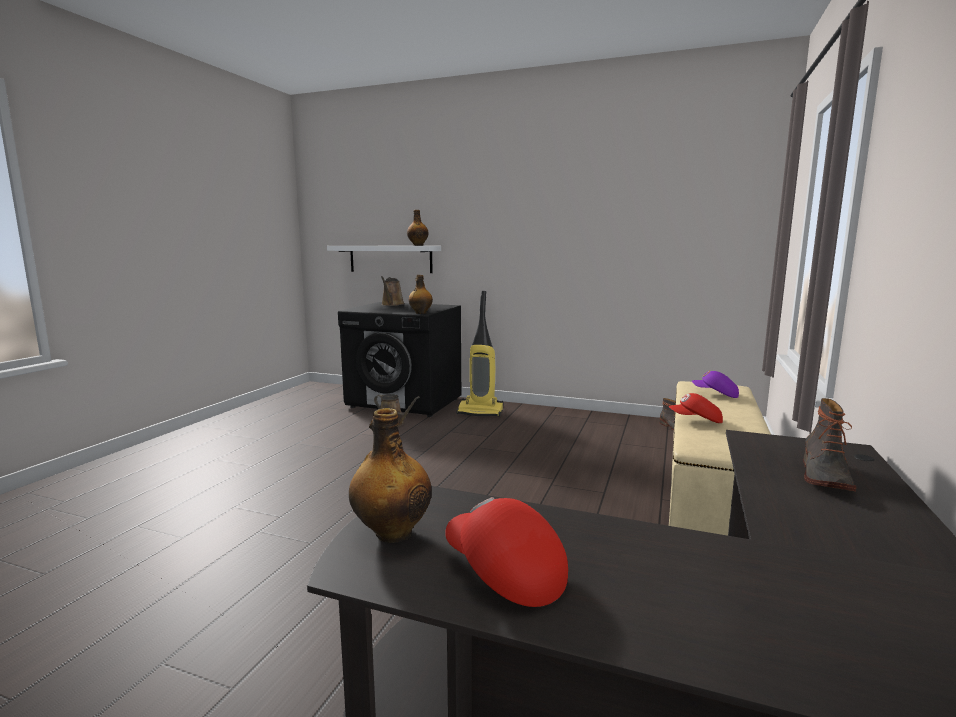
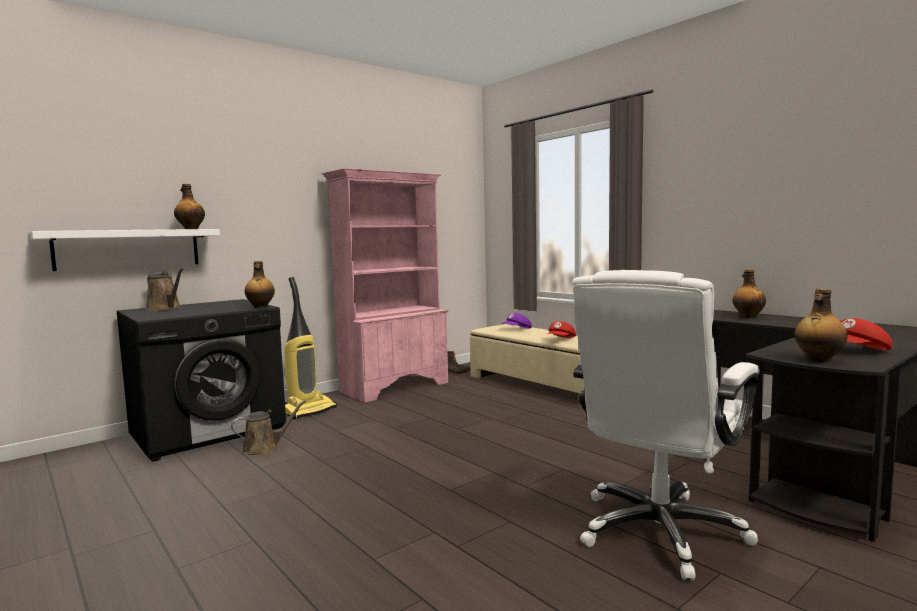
camera: 60 degrees left, 5 degrees down
boot [803,398,857,491] -> bottle [732,269,766,318]
none -> pink bookcase [321,168,448,403]
none -> white office chair [572,270,760,580]

